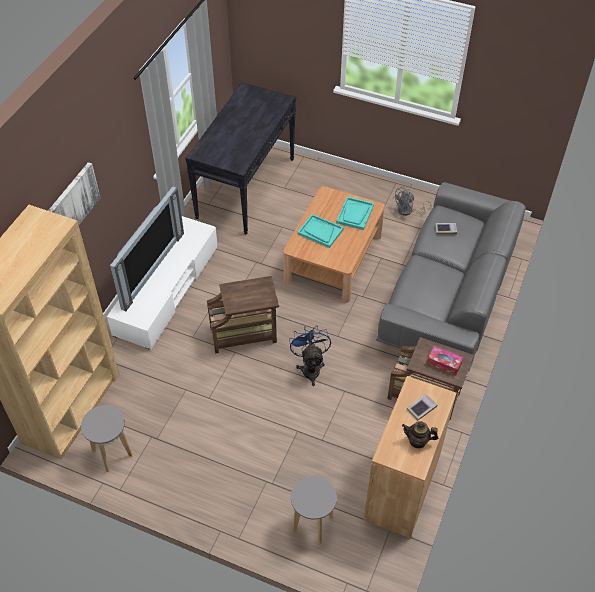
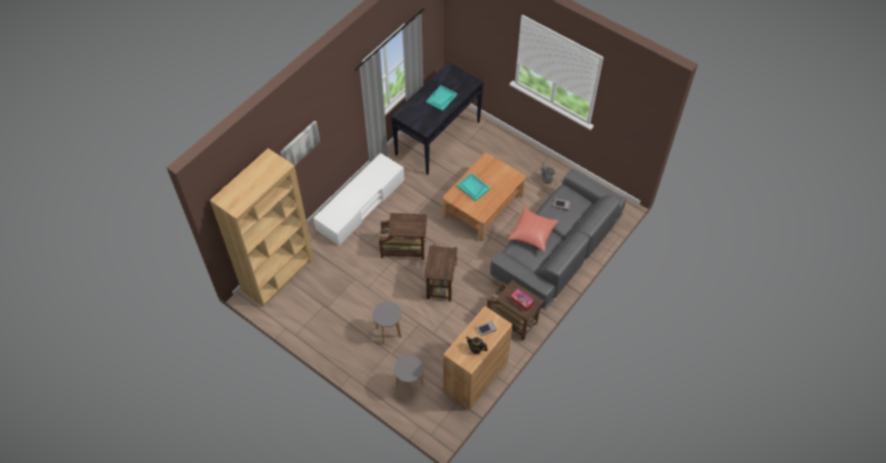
camera: 15 degrees right, 5 degrees up
grey stool [81,405,133,472] -> grey stool moved to [373,301,402,344]
television [110,186,184,311] -> none
blue fan [289,326,331,386] -> brown side table [424,245,457,302]
turquoise tray [336,197,374,230] -> turquoise tray moved to [426,85,457,111]
none -> red pillow [508,207,559,252]

